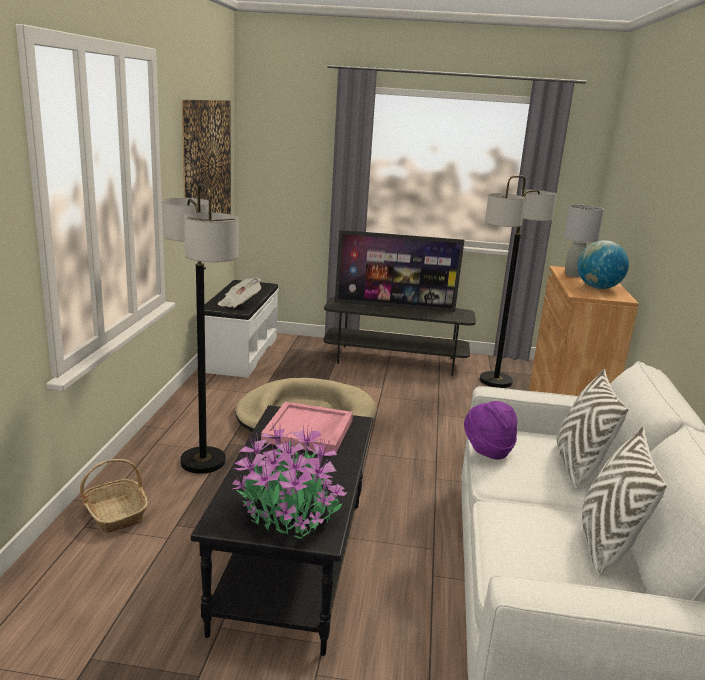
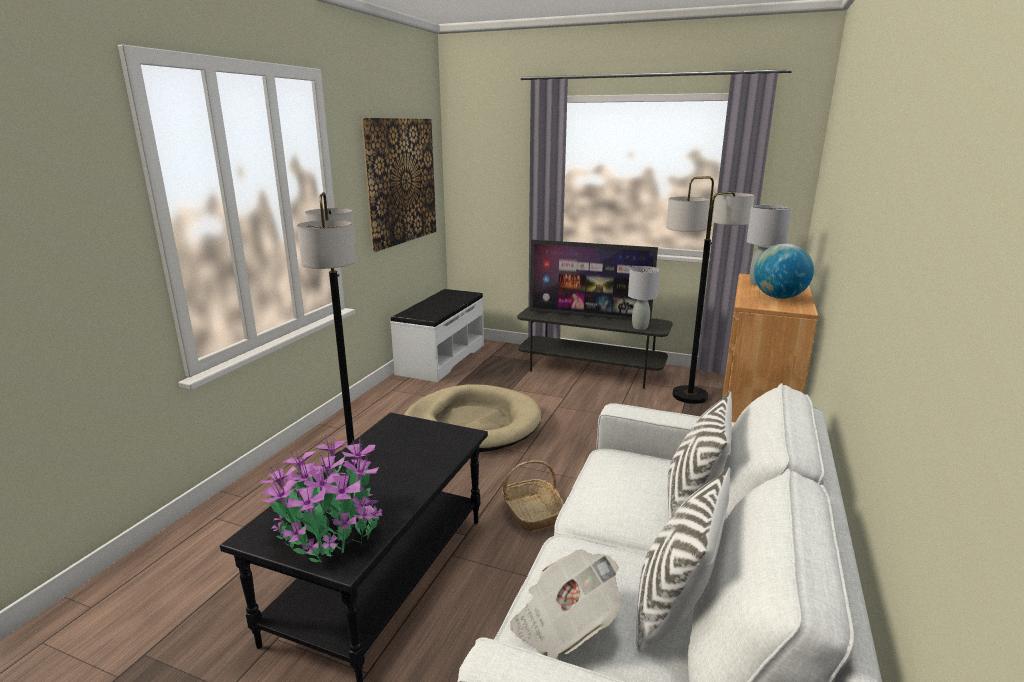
camera: 15 degrees right, 0 degrees up
basket [80,459,148,533] -> basket moved to [502,460,564,532]
newspaper [218,278,261,308] -> newspaper moved to [510,549,622,659]
pink tray [261,401,353,453] -> none
purple hat [464,401,517,460] -> none
none -> grey table lamp [628,266,660,330]

